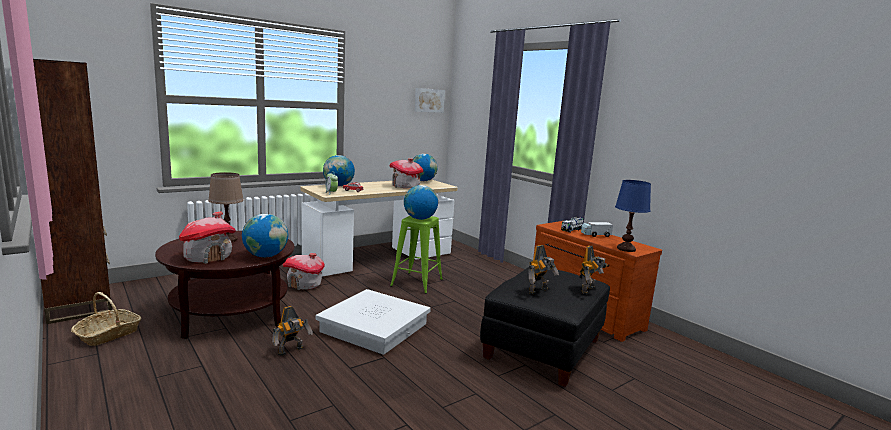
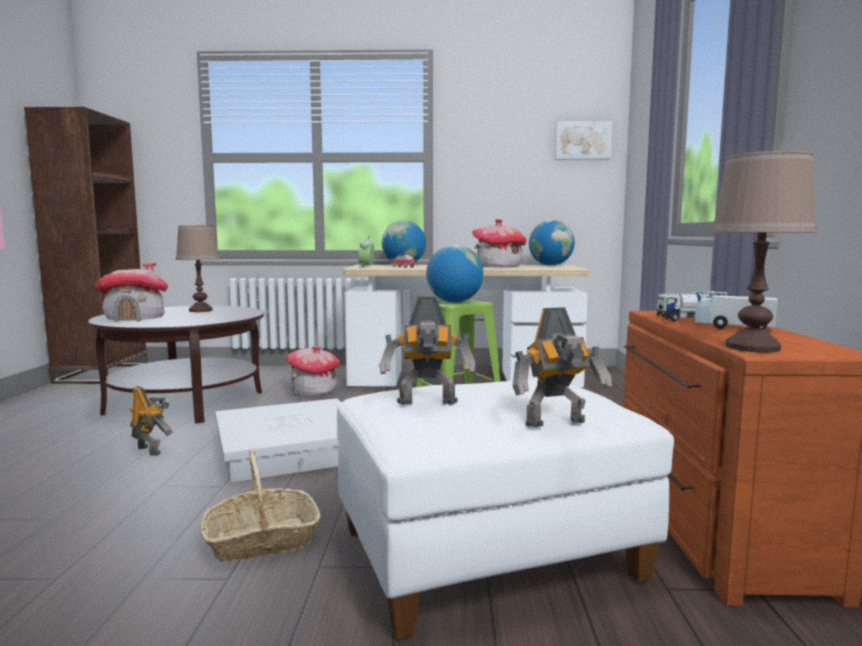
camera: 40 degrees right, 5 degrees down
basket [71,292,141,346] -> basket moved to [200,448,321,562]
globe [242,214,288,257] -> none
toy robot [272,306,313,356] -> toy robot turned 135 degrees counterclockwise [129,386,173,456]
black ottoman [480,267,610,387] -> white ottoman [337,379,674,639]
blue table lamp [615,180,651,252] -> brown table lamp [711,150,817,353]

